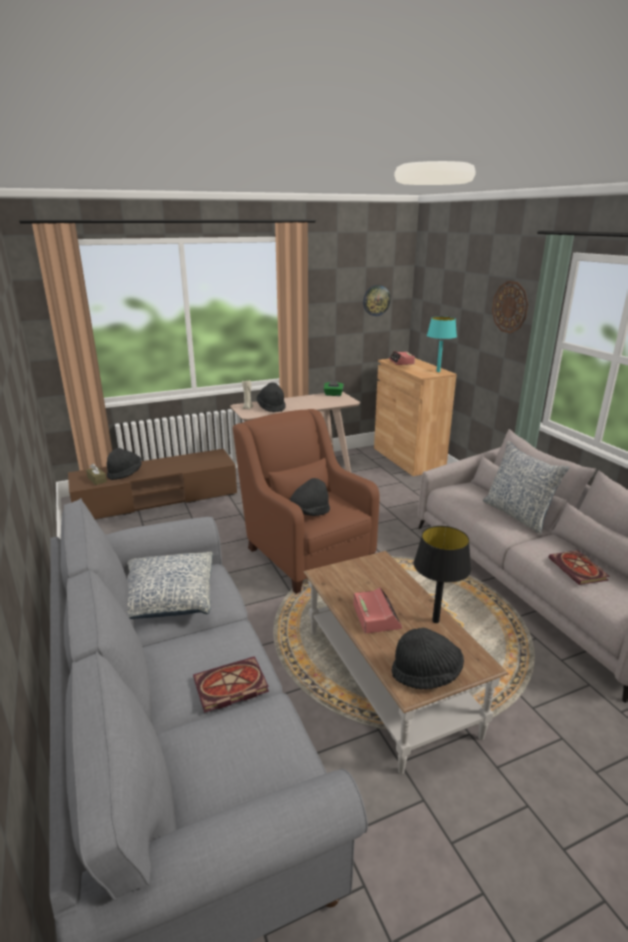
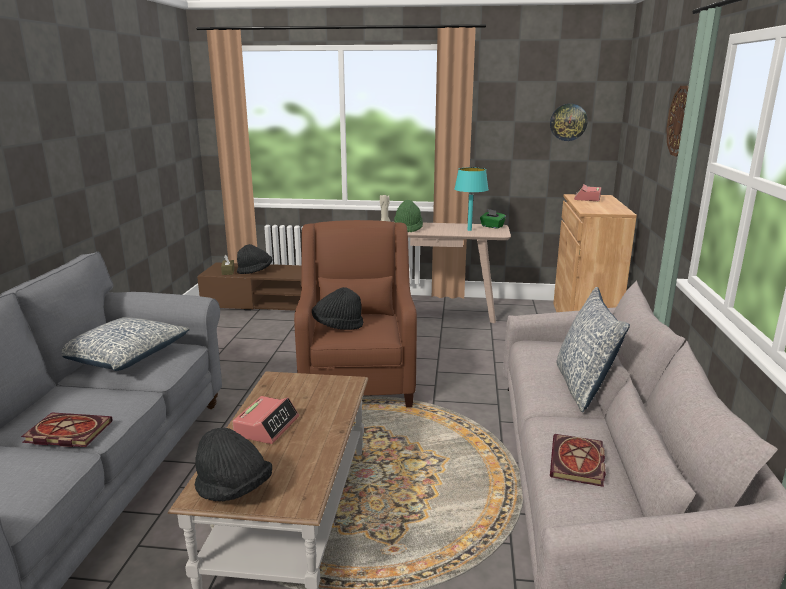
camera: 30 degrees right, 5 degrees down
black hat [257,383,286,412] -> green hat [394,200,423,233]
black table lamp [414,526,471,623] -> none
turquoise table lamp [427,316,457,372] -> turquoise table lamp moved to [454,167,489,231]

